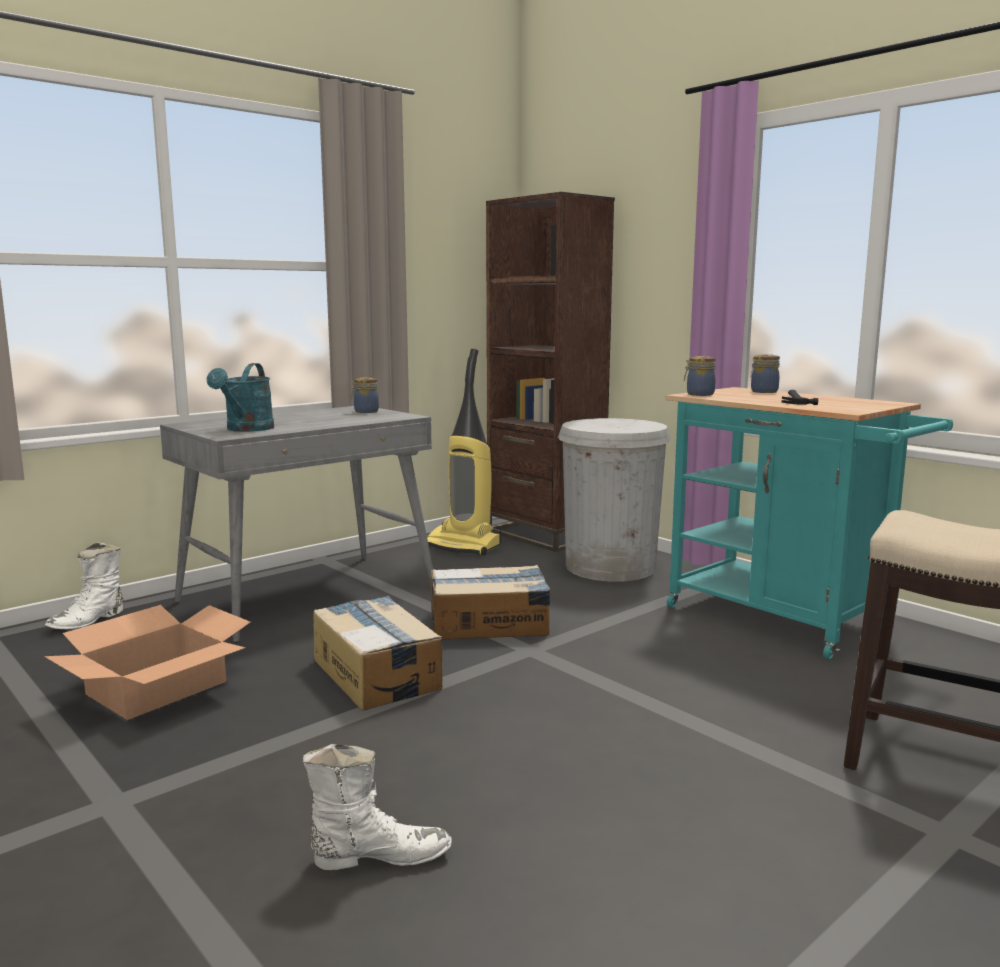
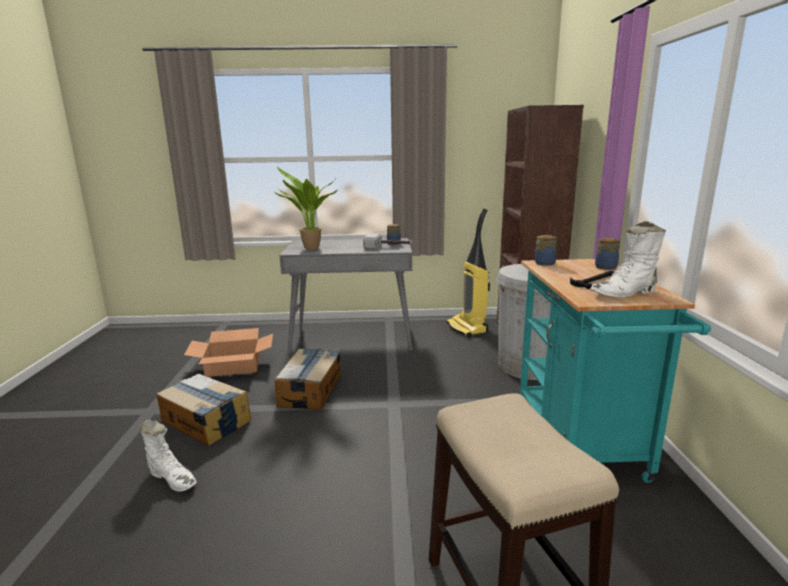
camera: 40 degrees right, 5 degrees up
white boot [45,542,124,629] -> white boot moved to [590,221,666,298]
turquoise watering can [207,363,274,432] -> potted plant [275,167,338,250]
cardboard box [431,565,550,640] -> cardboard box moved to [157,374,251,446]
none -> hammer [363,234,413,249]

